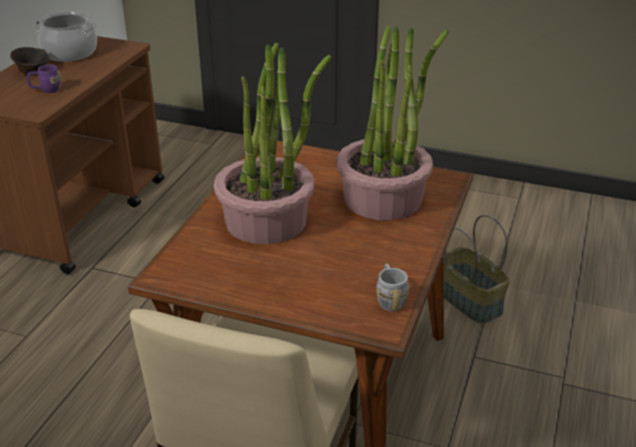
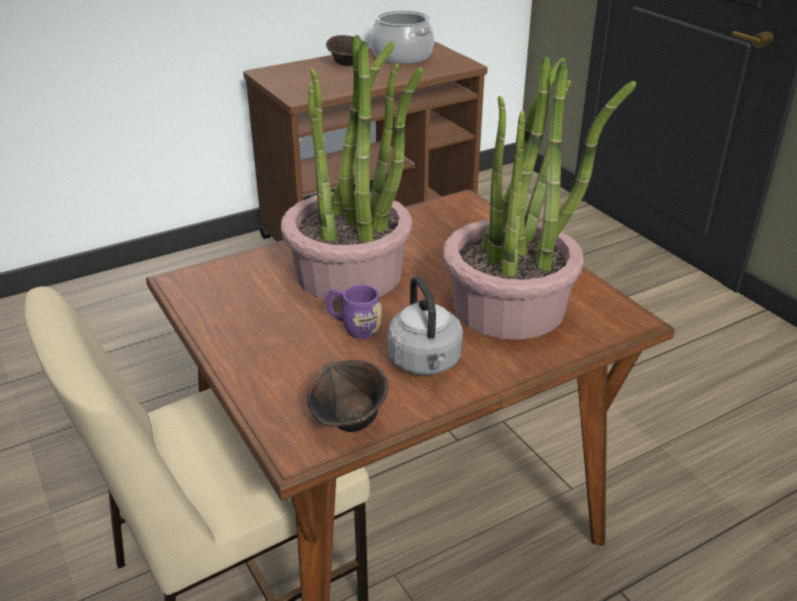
camera: 40 degrees right, 0 degrees up
purple mug [27,64,61,93] -> purple mug moved to [326,284,382,339]
grey mug [376,264,409,311] -> brown bowl [307,360,388,432]
basket [443,214,510,324] -> none
none -> grey kettle [388,276,463,375]

